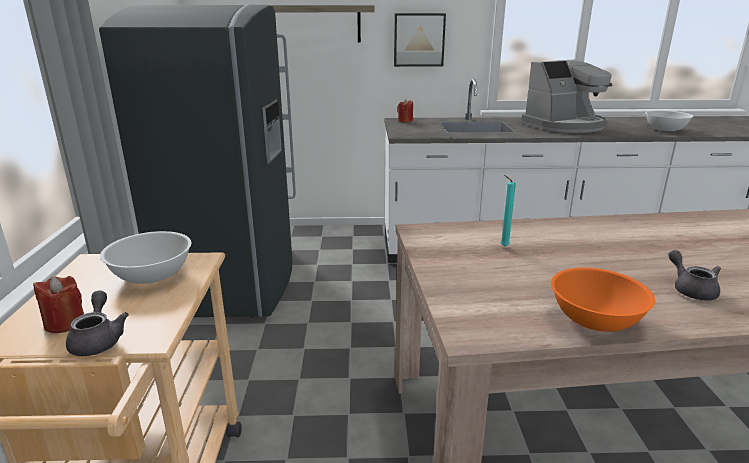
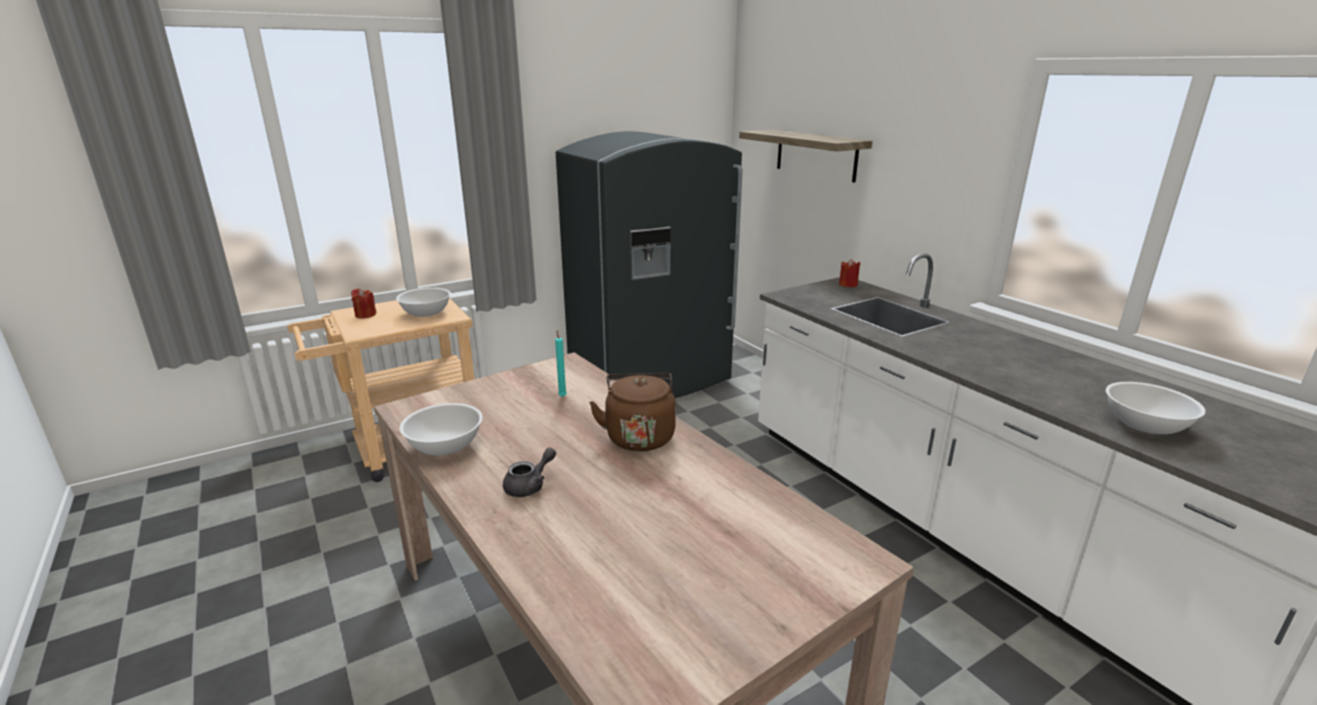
camera: 60 degrees right, 0 degrees up
grey teapot [66,291,129,356] -> none
picture [394,13,446,67] -> none
coffee machine [522,59,612,133] -> none
orange bowl [551,268,655,332] -> white bowl [400,403,483,456]
none -> brown kettle [589,373,676,451]

